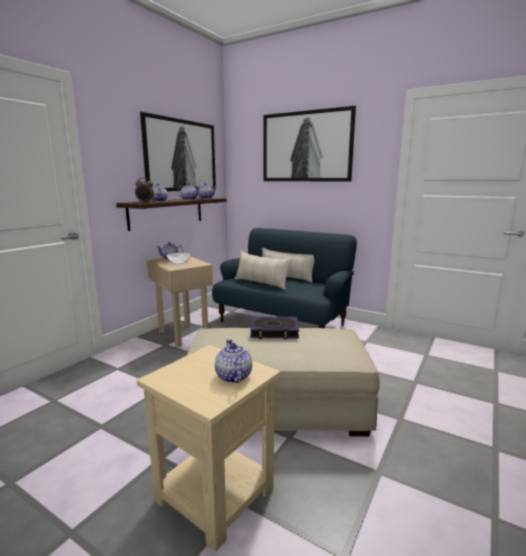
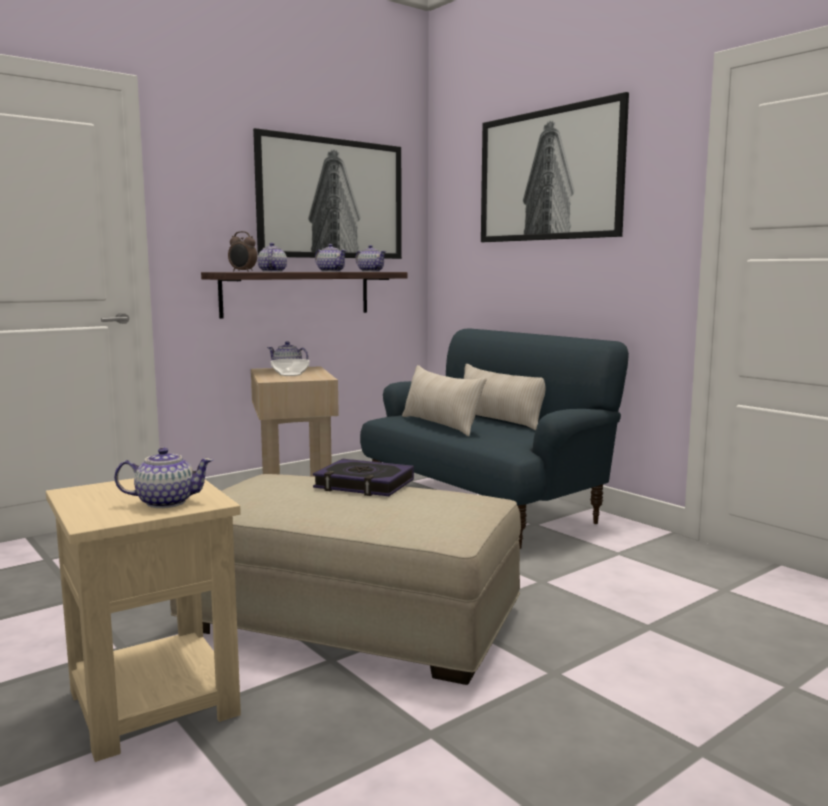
camera: 20 degrees right, 5 degrees down
teapot [215,339,252,383] -> teapot turned 75 degrees clockwise [114,448,213,508]

